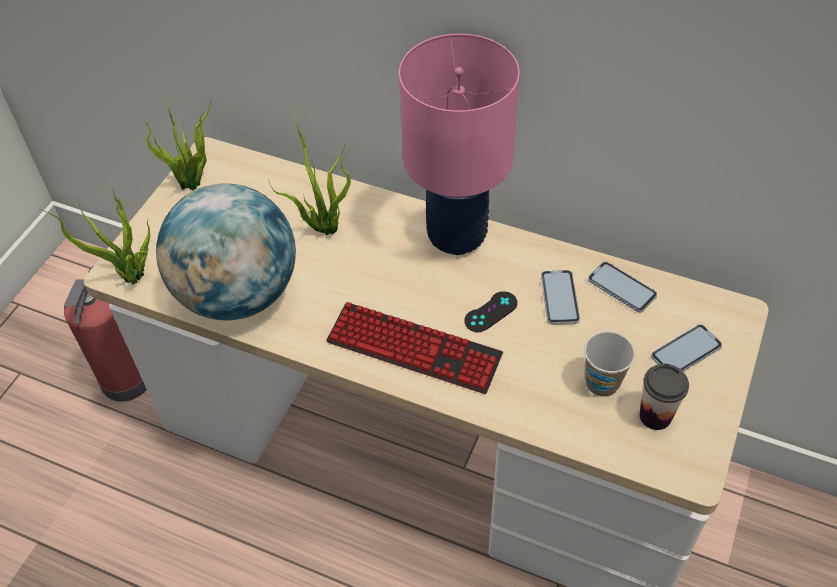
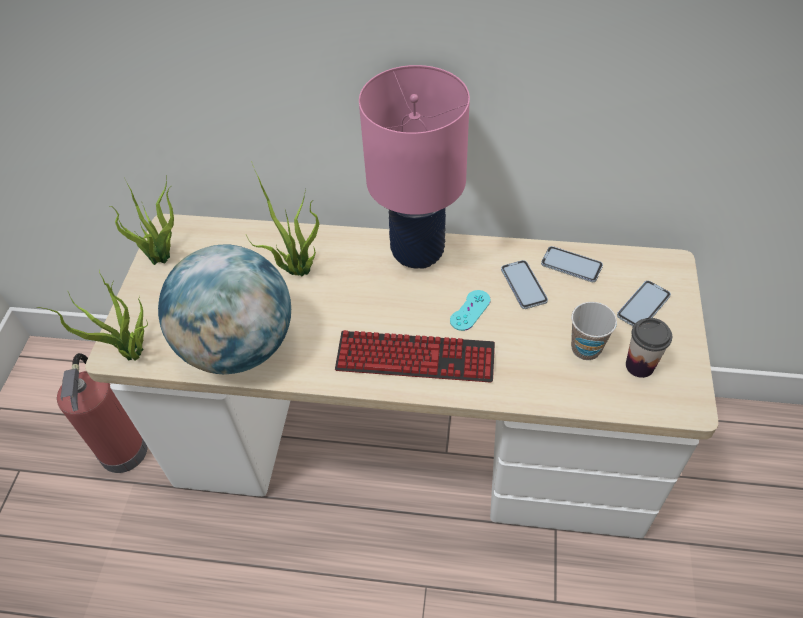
camera: 15 degrees left, 0 degrees up
black game controller [464,291,518,332] -> turquoise game controller [450,290,491,331]

